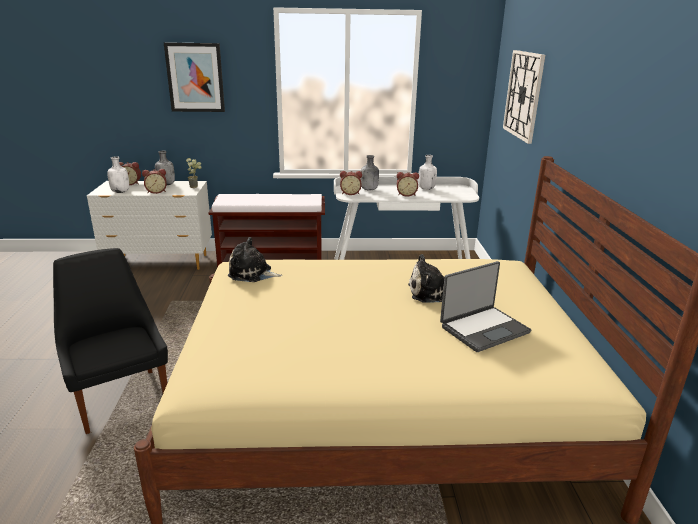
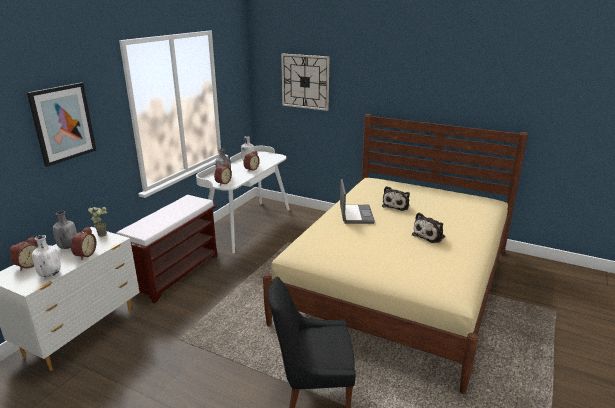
camera: 60 degrees left, 0 degrees up
plush toy [228,237,282,282] -> plush toy moved to [412,212,445,243]
laptop [440,261,531,352] -> laptop moved to [340,179,375,224]

